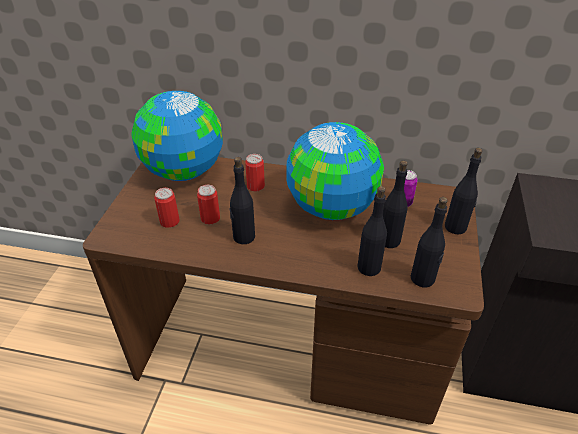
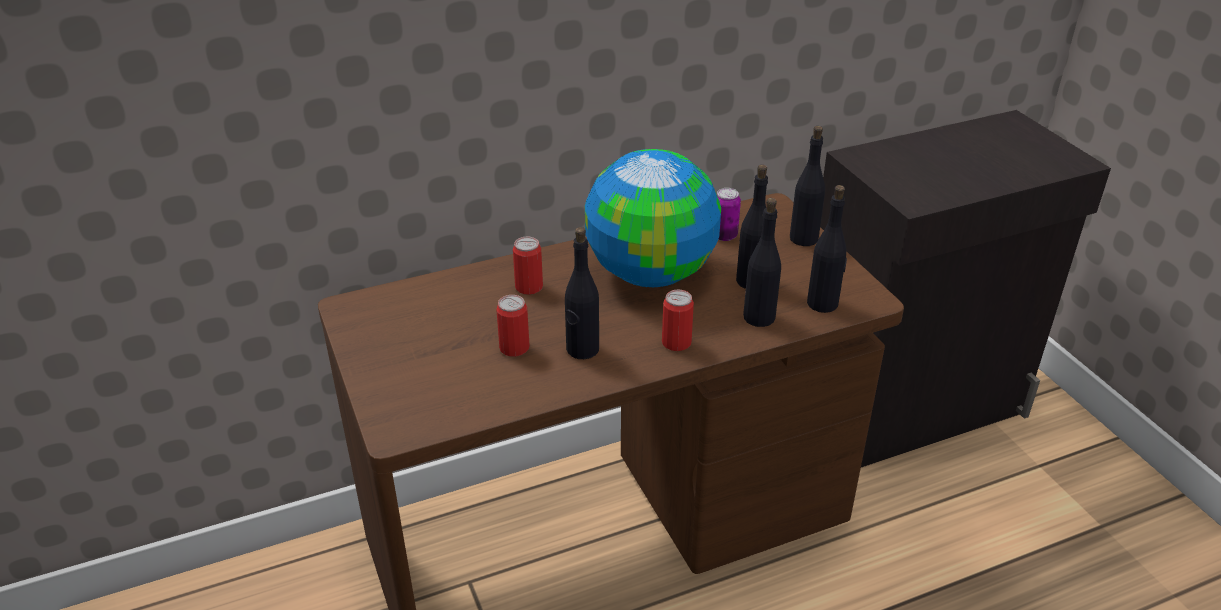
camera: 35 degrees left, 5 degrees down
globe [131,91,223,181] -> none
can [154,188,180,228] -> can moved to [662,290,694,351]

